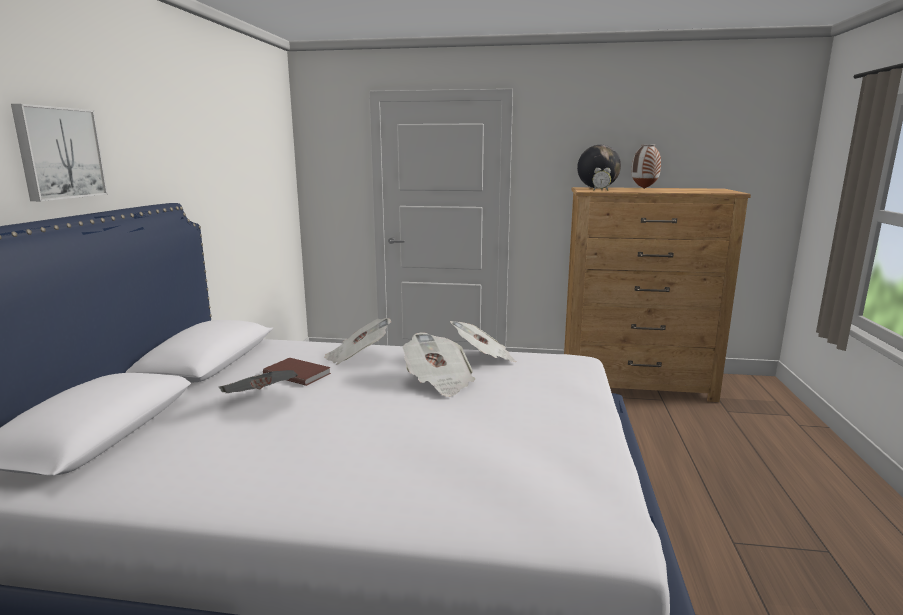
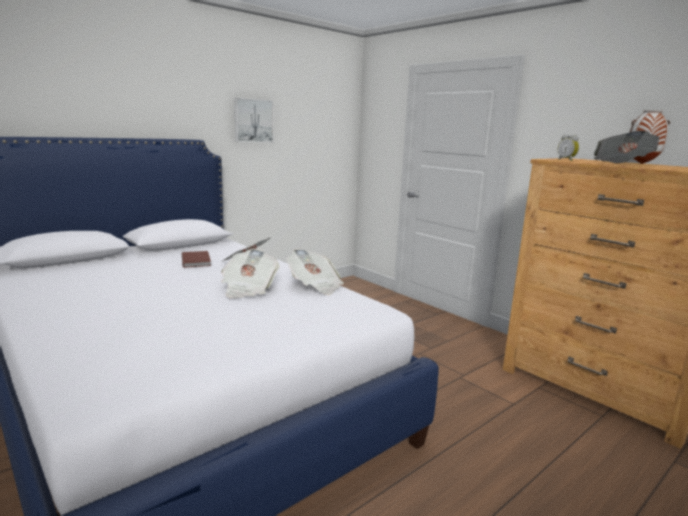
camera: 40 degrees right, 0 degrees up
picture [11,104,108,201] -> picture moved to [234,98,274,143]
newspaper [219,370,298,393] -> newspaper moved to [594,131,660,163]
globe [577,145,621,188] -> none

